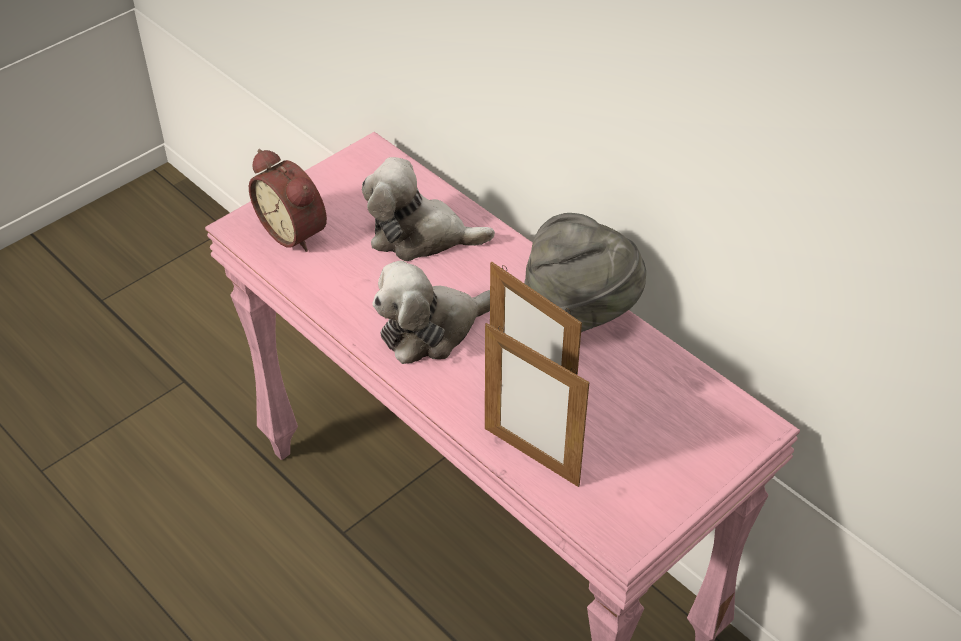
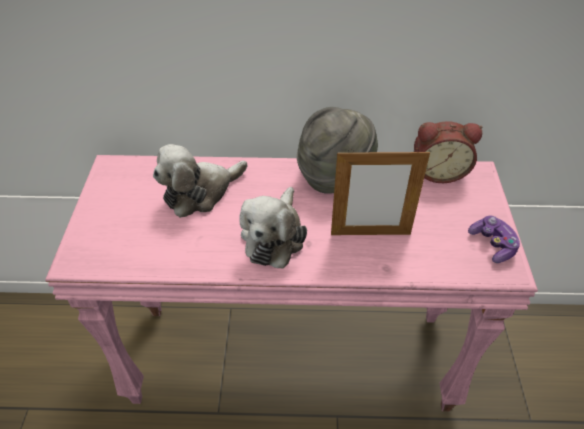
camera: 45 degrees left, 0 degrees up
alarm clock [249,149,327,252] -> alarm clock moved to [414,121,482,183]
picture frame [485,323,589,487] -> none
none -> game controller [468,216,520,263]

